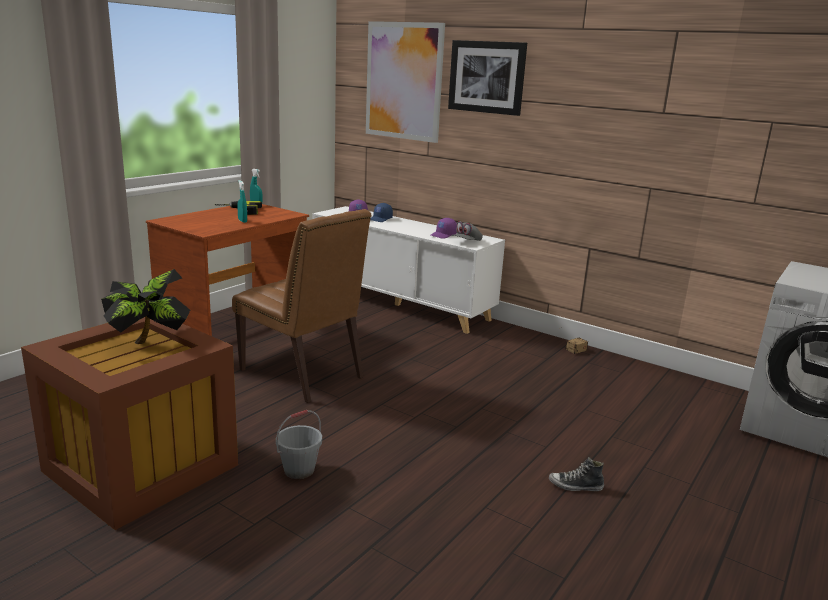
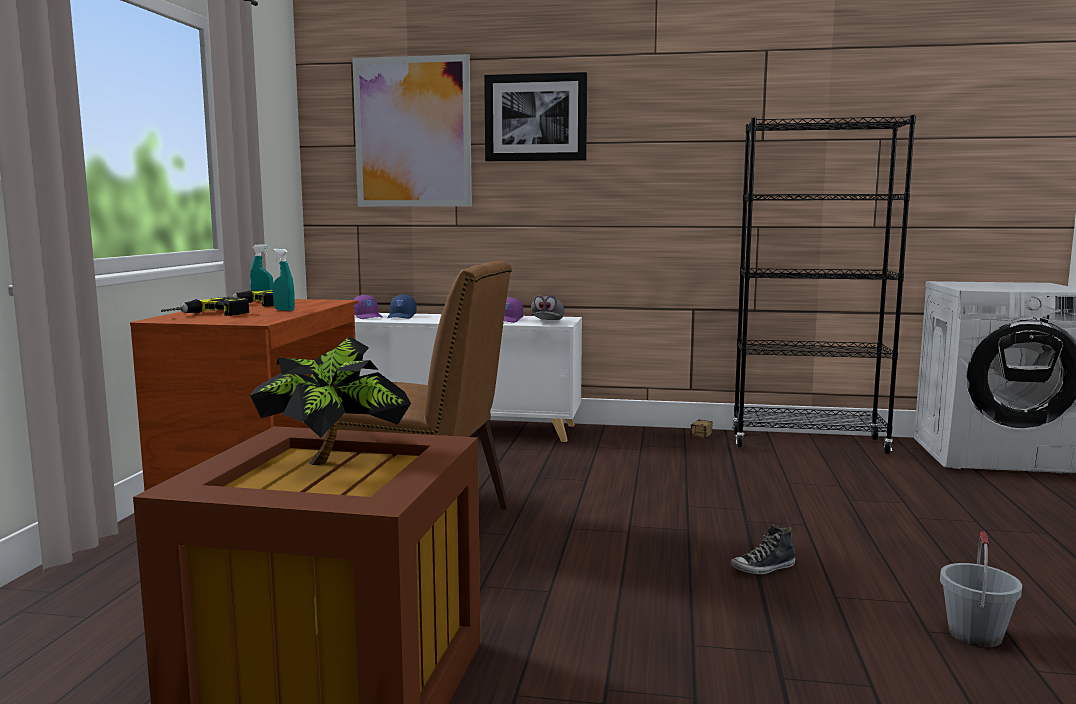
camera: 25 degrees left, 10 degrees down
grey bucket [276,410,322,479] -> grey bucket moved to [940,531,1022,647]
shoe [549,457,604,491] -> shoe moved to [730,524,795,575]
none -> power drill [161,298,249,316]
none -> black bookcase [732,115,916,454]

